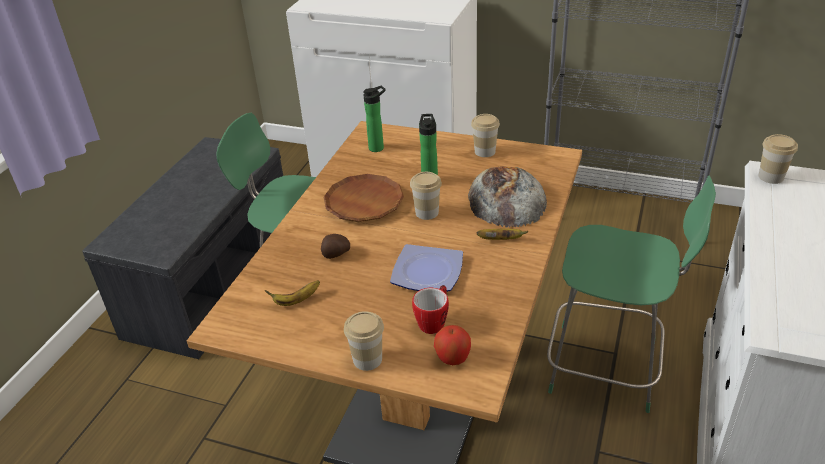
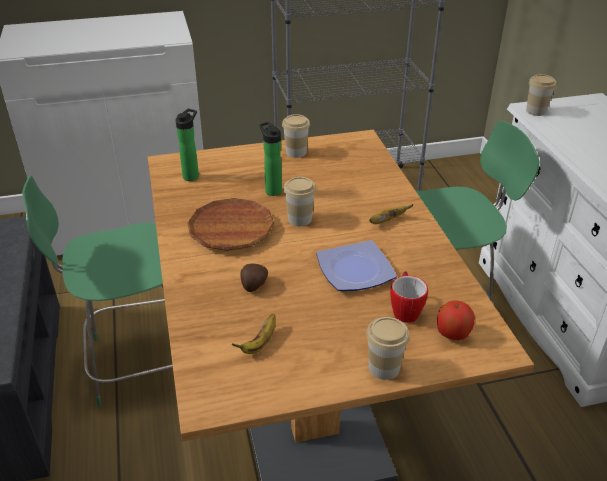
camera: 35 degrees left, 0 degrees up
bread [468,166,547,228] -> none

